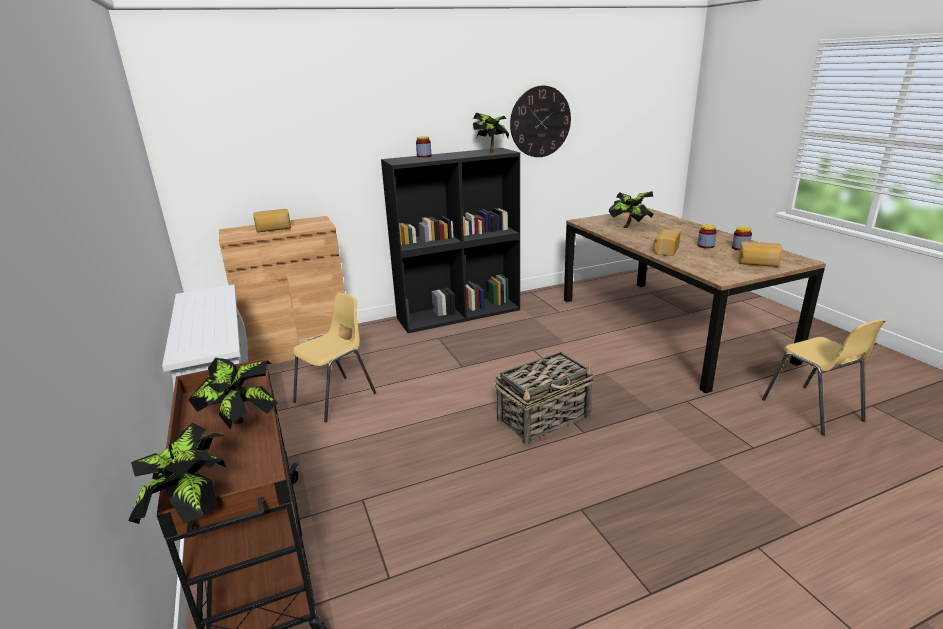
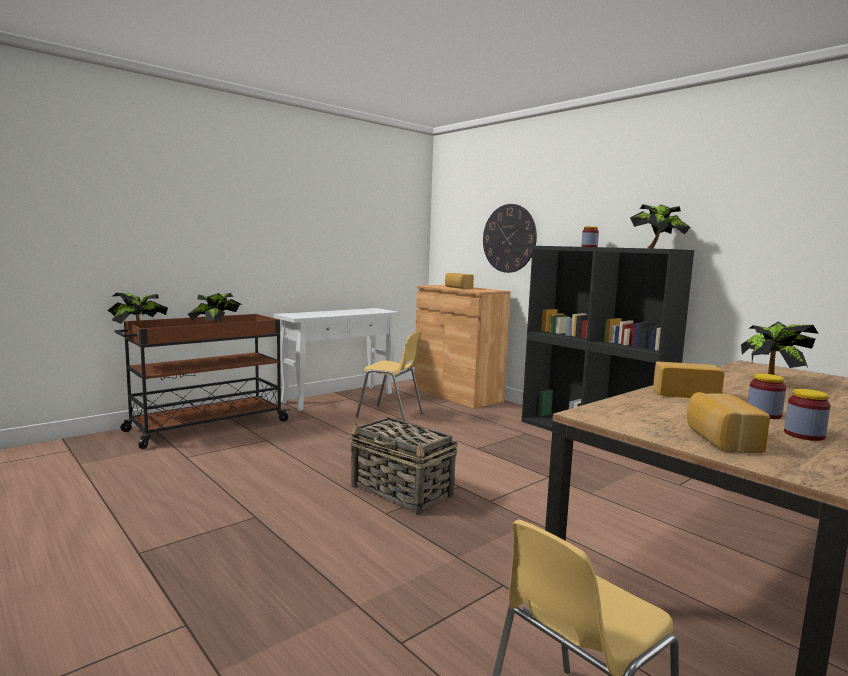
camera: 70 degrees right, 15 degrees down
wall clock [510,85,571,157] -> wall clock moved to [483,204,537,273]

